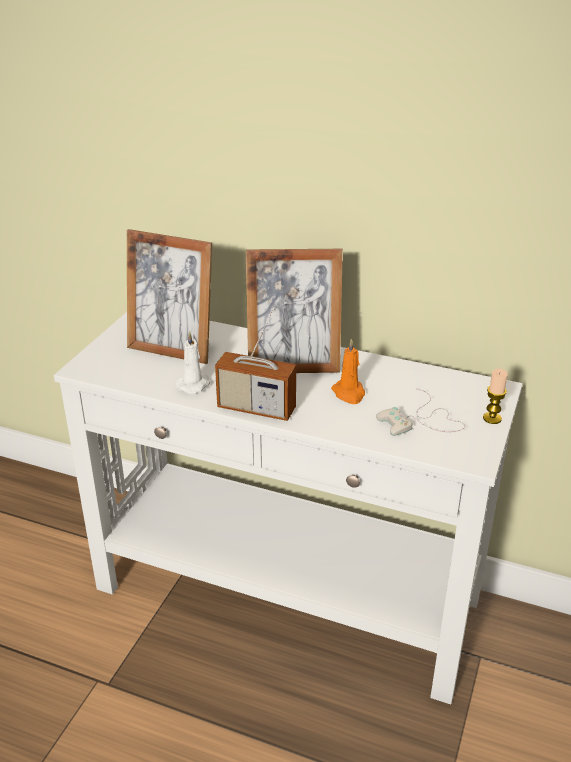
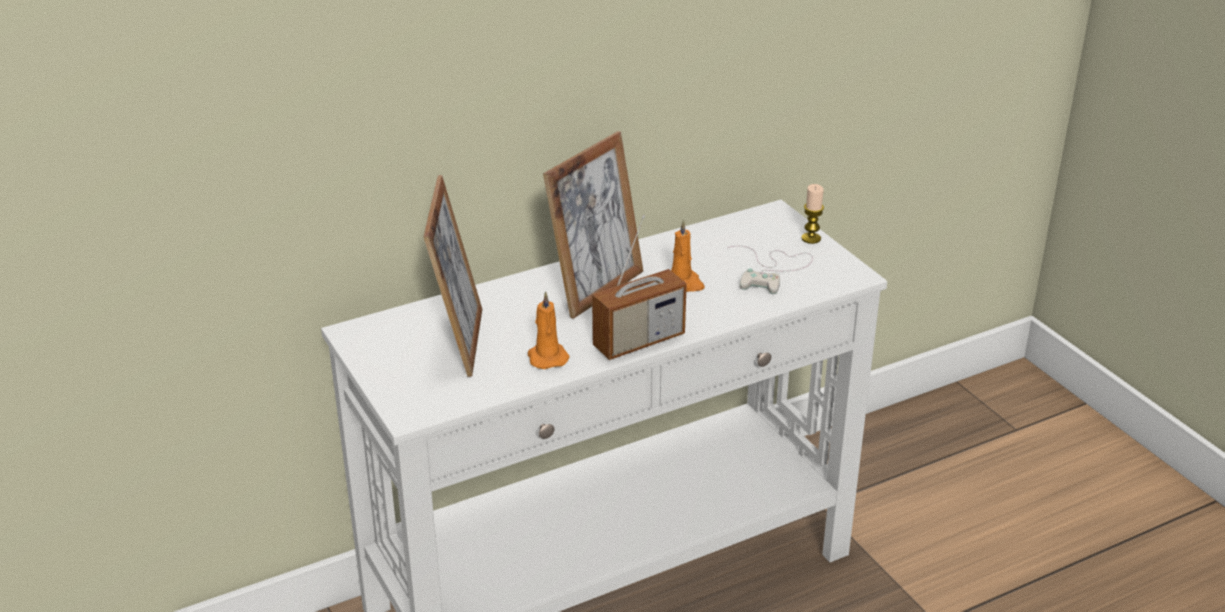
camera: 50 degrees left, 0 degrees up
picture frame [127,229,212,364] -> picture frame turned 60 degrees counterclockwise [423,175,482,377]
white candle [176,331,210,394] -> orange candle [528,291,570,369]

